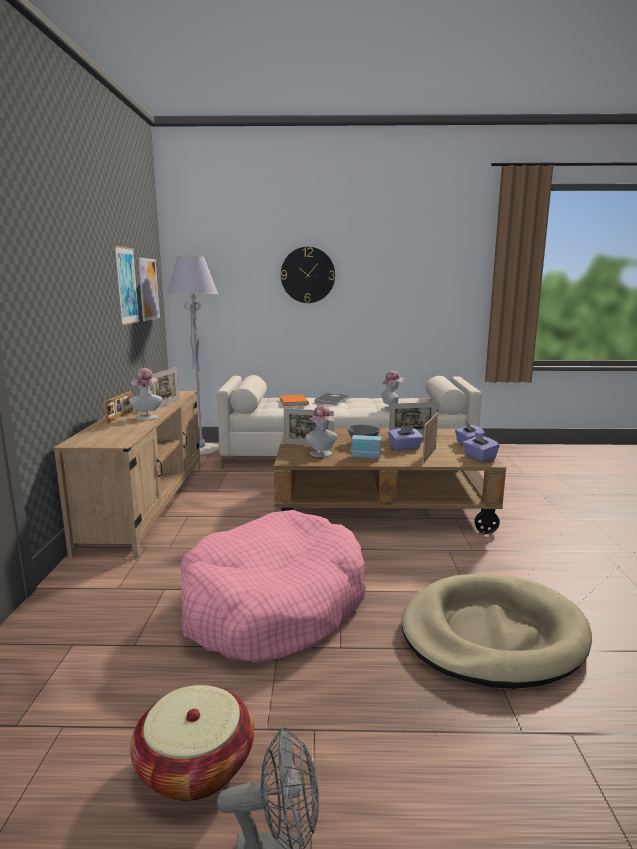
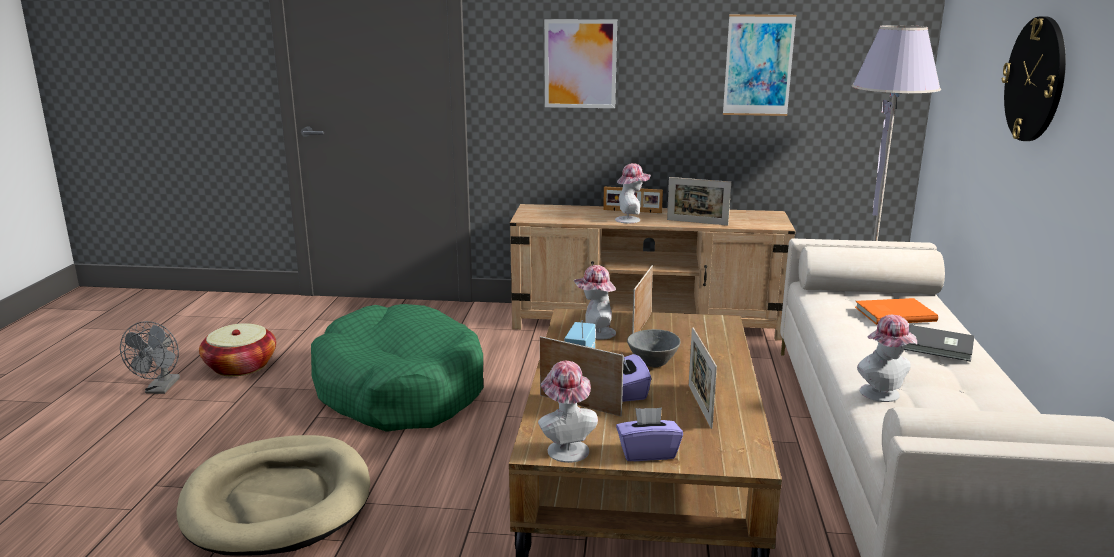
camera: 95 degrees right, 5 degrees up
picture [138,257,160,321] -> picture moved to [544,19,617,108]
pink dog bed [181,510,366,662] -> green dog bed [311,304,483,432]
purple tissue box [463,432,500,462] -> hat [538,361,598,463]

